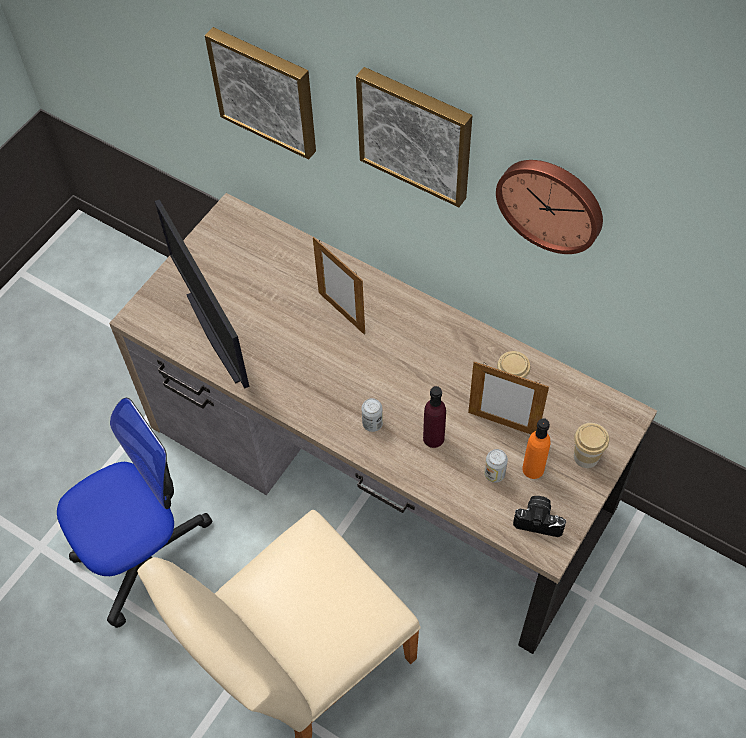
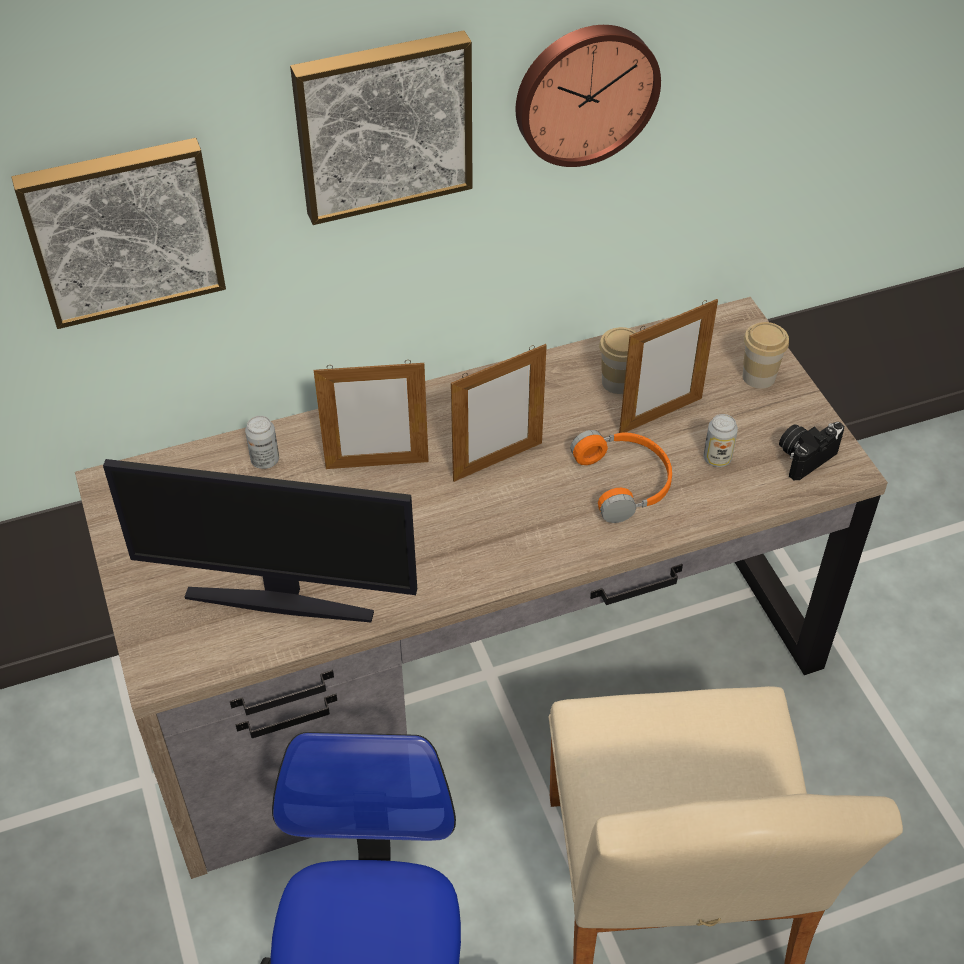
camera: 55 degrees left, 10 degrees down
can [361,398,383,432] -> can moved to [245,416,279,469]
purple bottle [423,386,446,448] -> orange headphones [570,430,672,523]
orange bottle [522,418,550,479] -> none
none -> picture frame [451,344,547,482]

